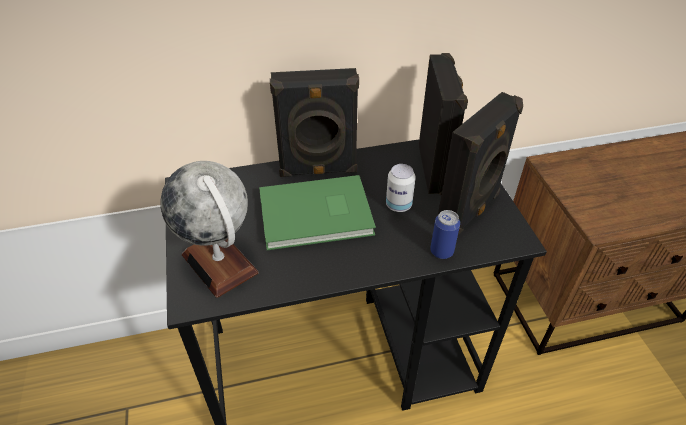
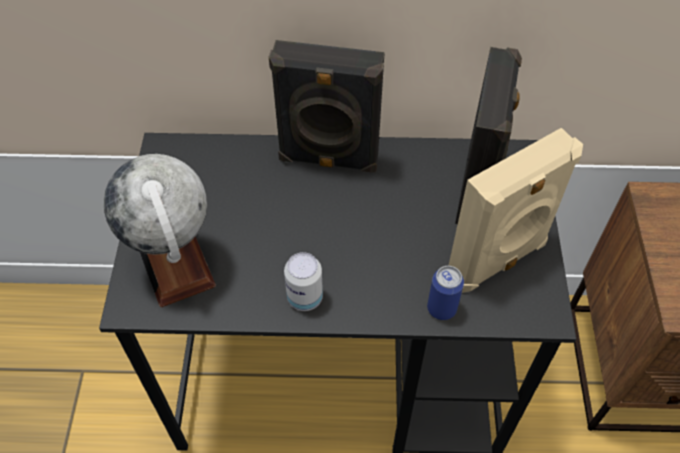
camera: 15 degrees right, 10 degrees up
green book [259,175,376,250] -> none
can [386,164,416,212] -> can moved to [284,252,323,311]
black speaker [438,92,523,235] -> beige speaker [448,128,583,293]

